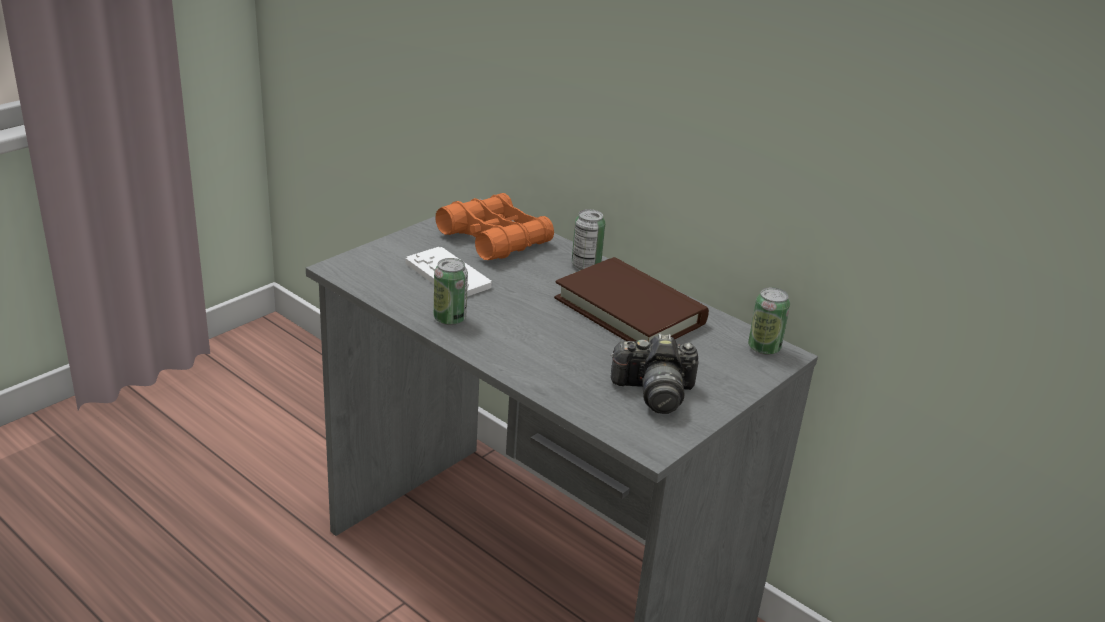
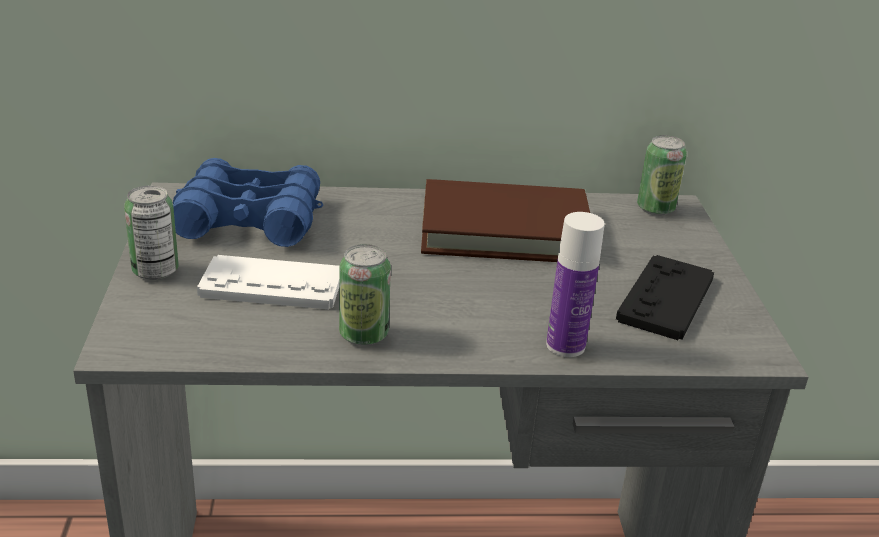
camera: 45 degrees left, 0 degrees up
orange binoculars [436,193,554,260] -> blue binoculars [173,158,323,247]
can [572,209,605,270] -> can moved to [124,186,179,280]
camera [610,334,699,414] -> black game controller [616,255,714,340]
none -> bottle [546,212,605,357]

